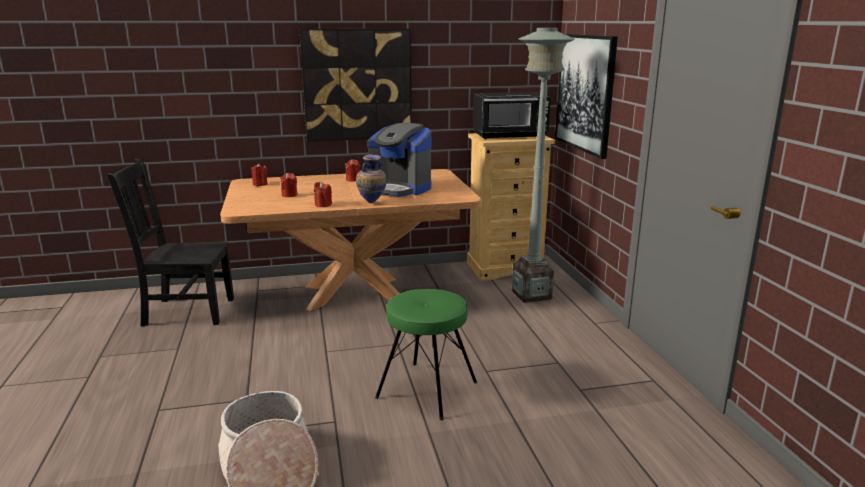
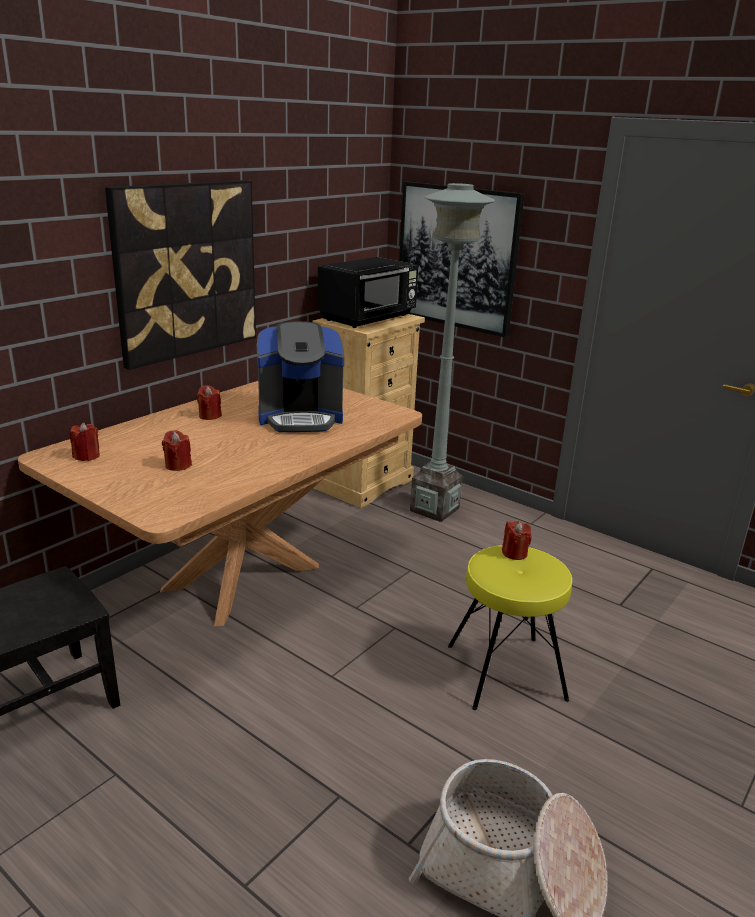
camera: 40 degrees left, 5 degrees up
red candle [314,182,332,207] -> red candle moved to [502,521,532,560]
vase [356,154,387,203] -> none
green stool [375,289,477,420] -> yellow stool [448,545,572,710]

